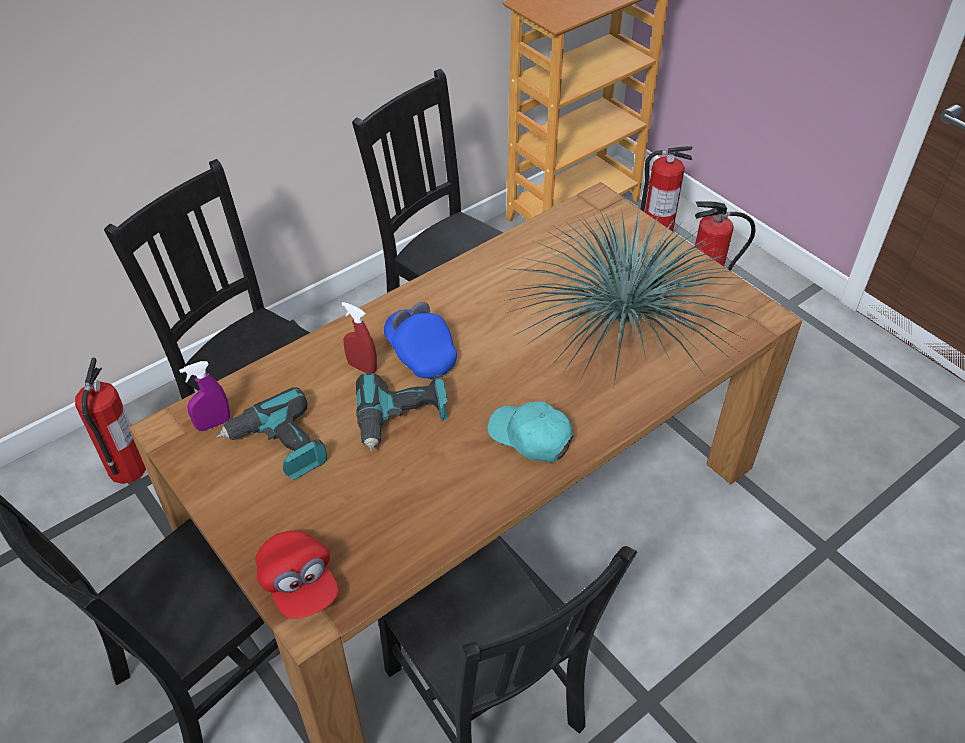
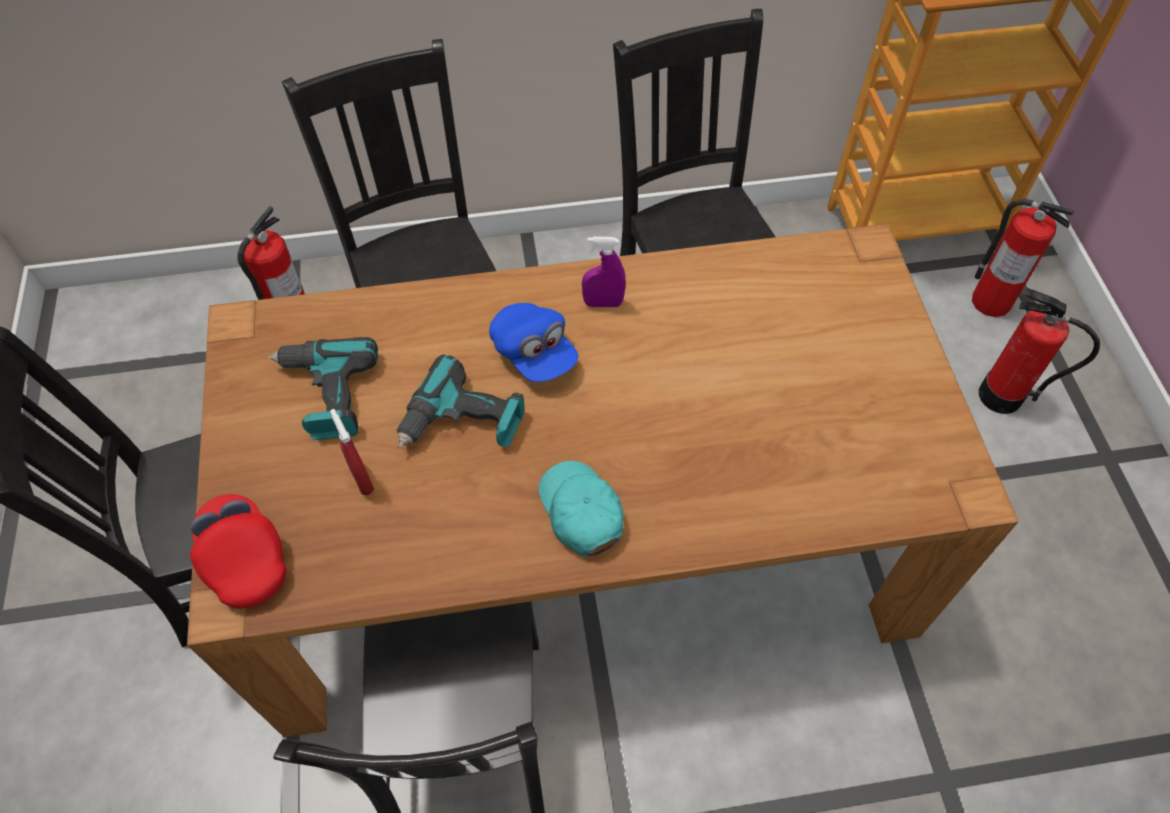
camera: 30 degrees right, 10 degrees up
purple spray bottle [179,361,230,431] -> purple spray bottle moved to [582,237,626,307]
red cap [256,531,339,619] -> red cap turned 150 degrees clockwise [190,494,286,608]
red spray bottle [342,302,377,373] -> red spray bottle moved to [330,409,374,495]
blue cap [384,302,457,379] -> blue cap turned 150 degrees clockwise [489,303,578,382]
potted plant [502,208,759,389] -> none

